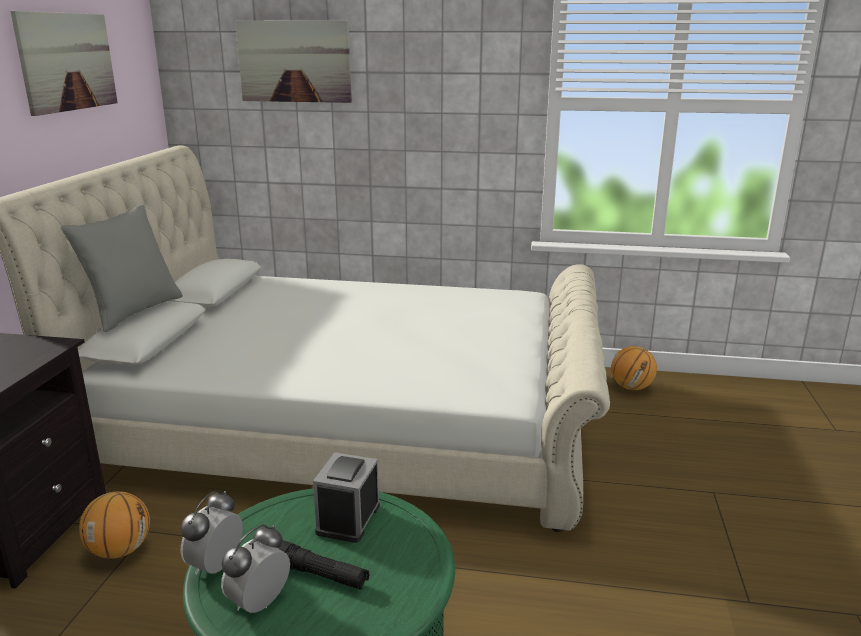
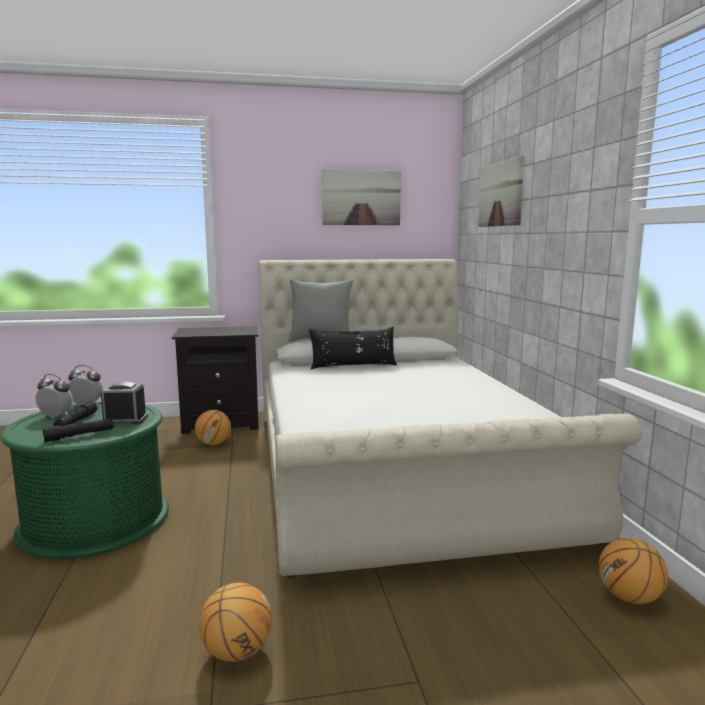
camera: 70 degrees right, 10 degrees down
none -> black flashlight [43,419,114,442]
none -> basketball [199,582,272,662]
none -> black pillow [309,327,397,369]

